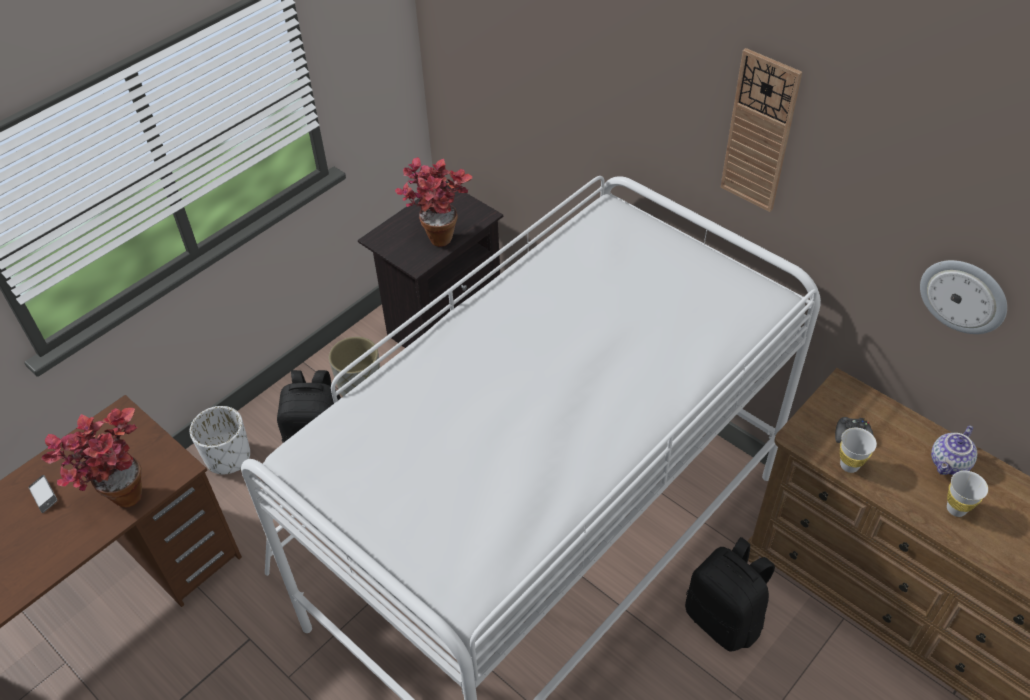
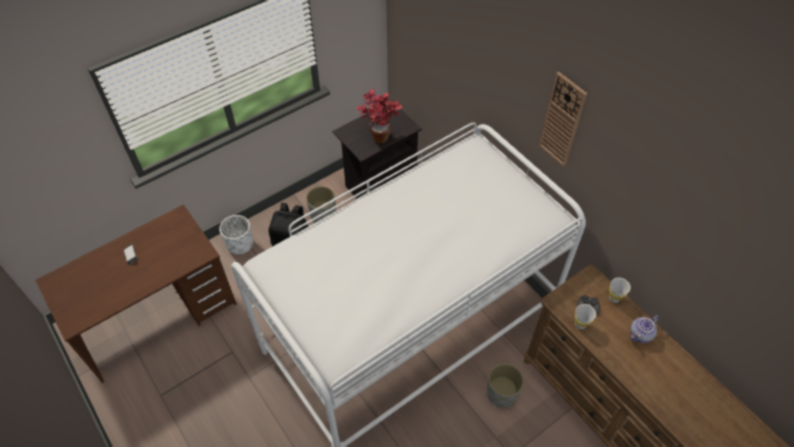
camera: 10 degrees right, 5 degrees up
potted plant [42,408,142,508] -> none
black backpack [685,537,775,652] -> grey planter [487,363,524,408]
wall clock [920,260,1007,334] -> none
white cup [947,471,988,517] -> white cup moved to [609,278,631,303]

